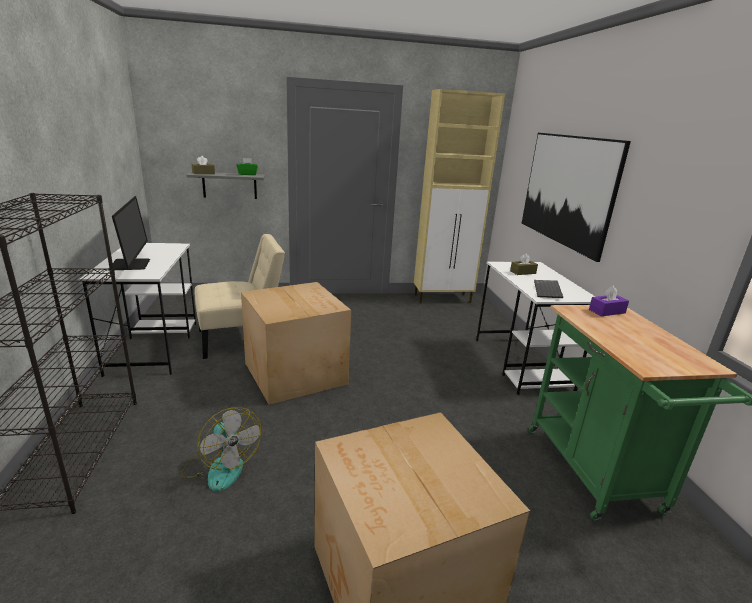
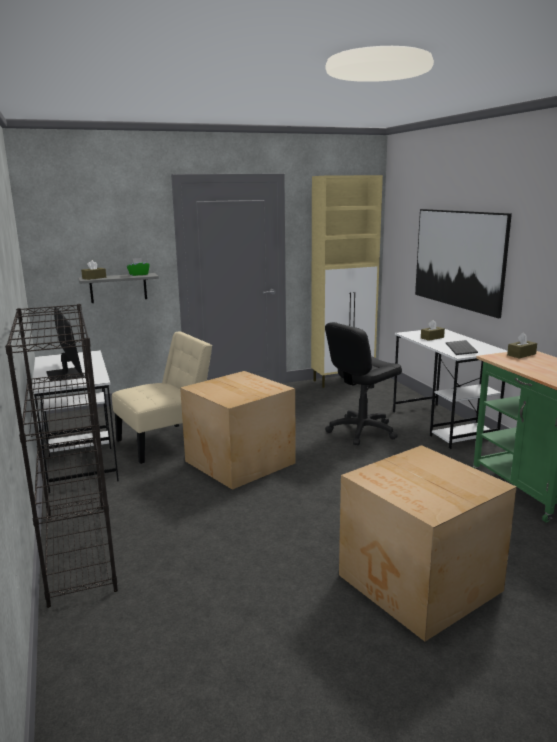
camera: 10 degrees left, 5 degrees down
fan [181,407,261,492] -> none
purple tissue box [589,286,629,316] -> brown tissue box [507,332,537,358]
none -> black office chair [325,322,402,445]

